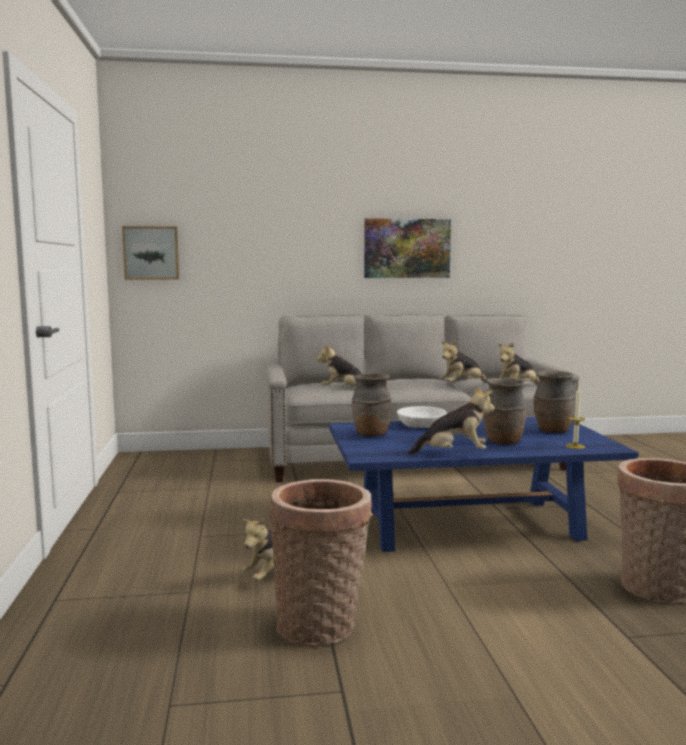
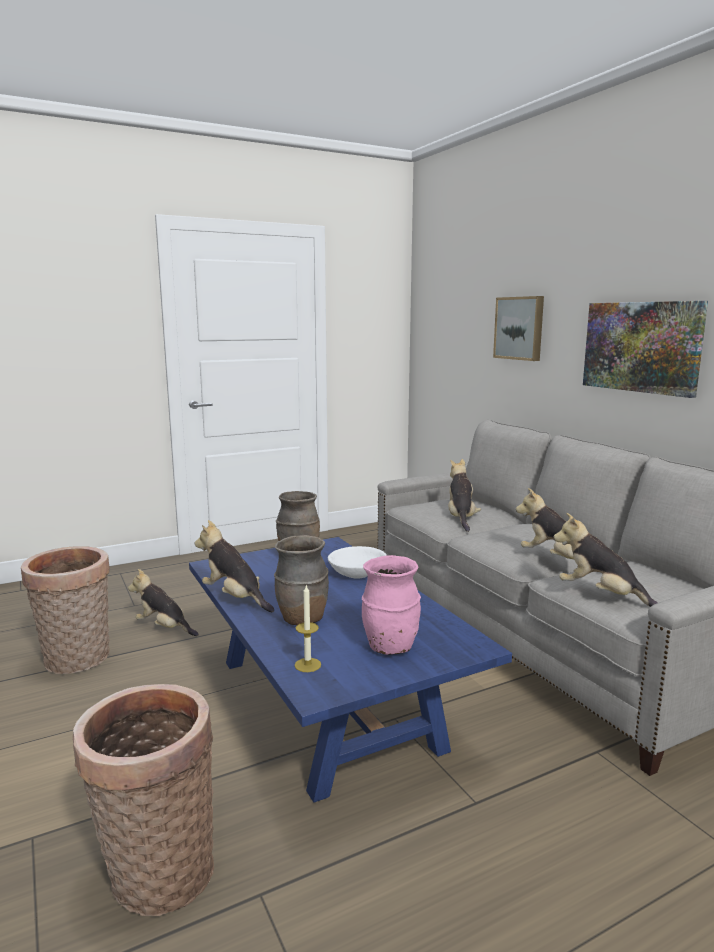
camera: 70 degrees right, 5 degrees up
picture [122,226,179,280] -> picture moved to [493,296,544,361]
plush toy [407,386,495,455] -> plush toy turned 150 degrees clockwise [195,520,274,612]
brown vase [534,370,576,433] -> pink vase [362,555,421,655]

